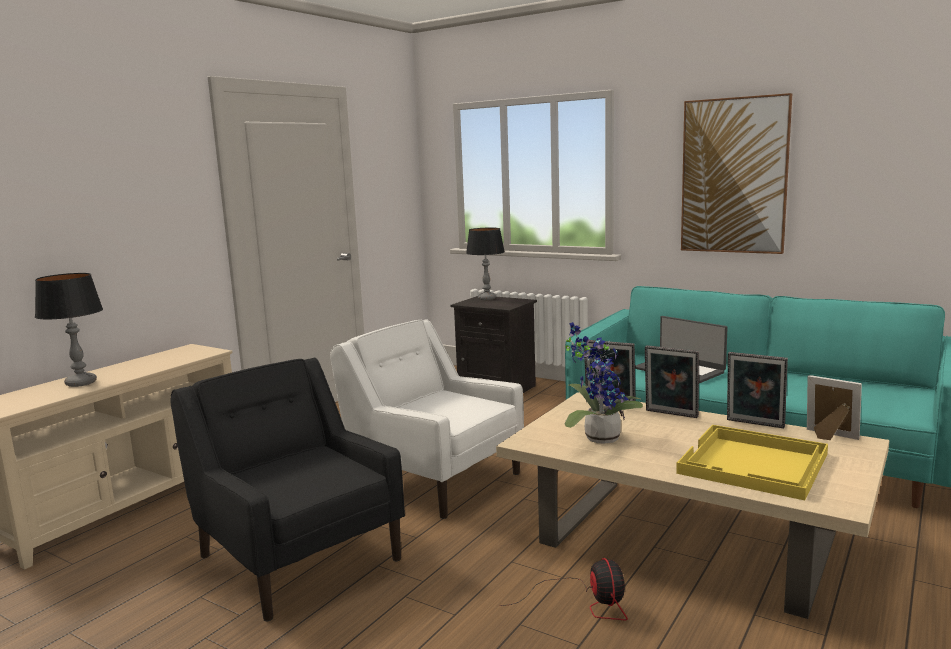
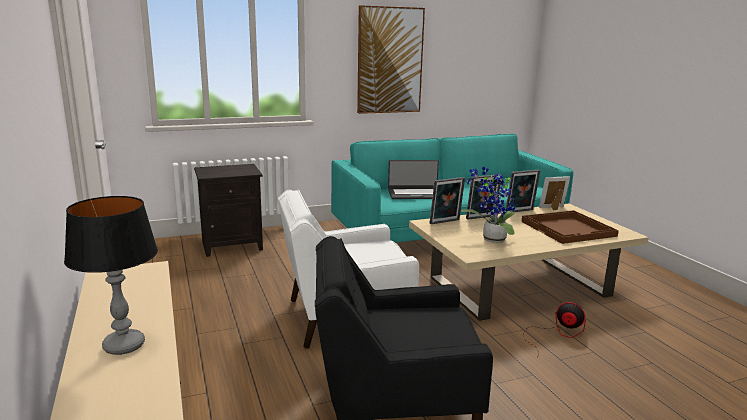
camera: 55 degrees left, 5 degrees up
table lamp [466,227,505,300] -> none
yellow tray [676,425,828,500] -> brown tray [521,210,619,244]

